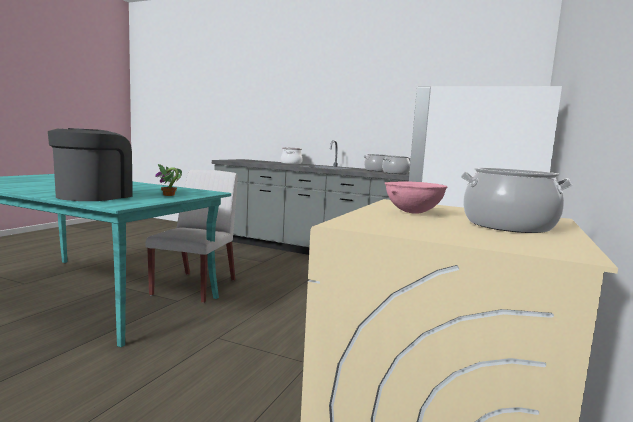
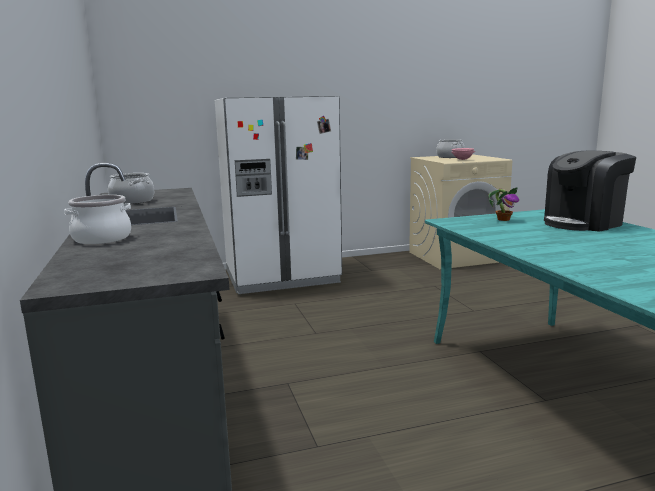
camera: 130 degrees left, 5 degrees up
white chair [145,170,238,303] -> none
cooking pot [382,155,411,174] -> none

